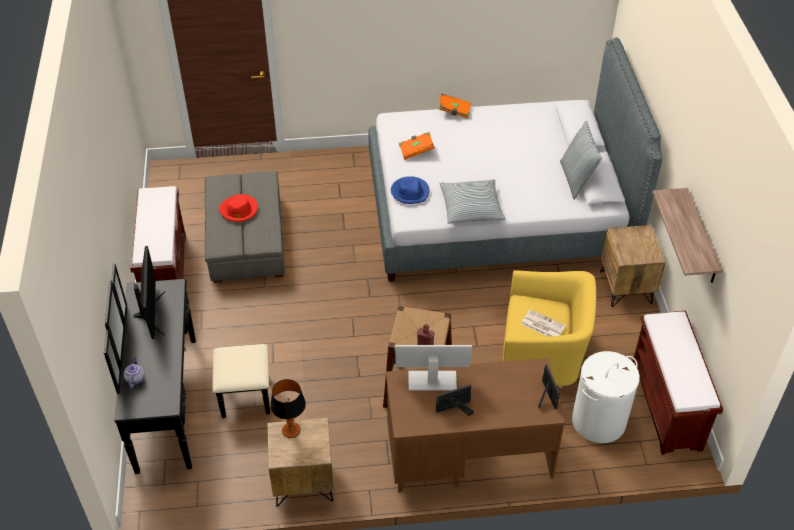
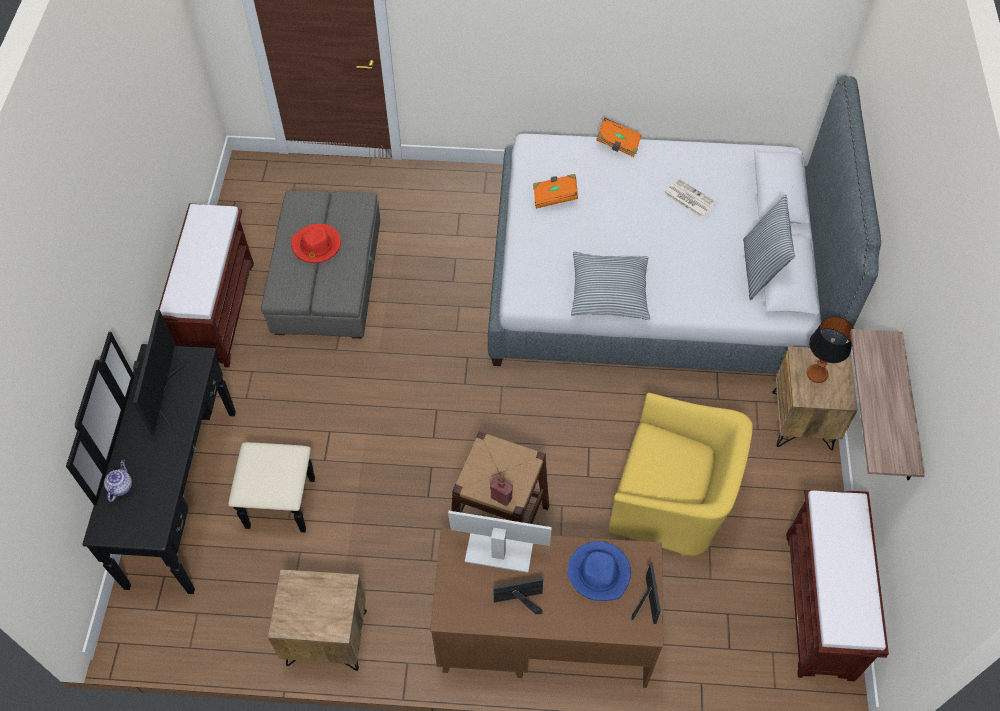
camera: 10 degrees right, 10 degrees up
table lamp [270,379,306,438] -> table lamp moved to [807,316,854,383]
blue hat [391,176,430,204] -> blue hat moved to [568,541,631,601]
newspaper [521,309,566,337] -> newspaper moved to [664,178,716,218]
white laundry basket [572,351,640,443] -> none

